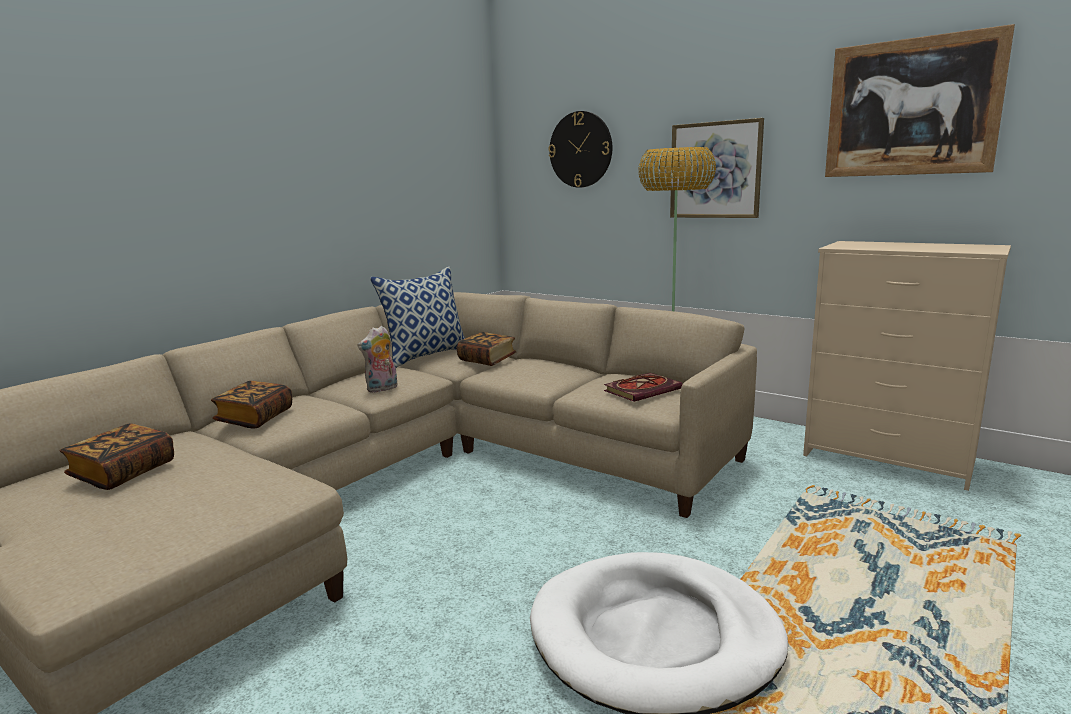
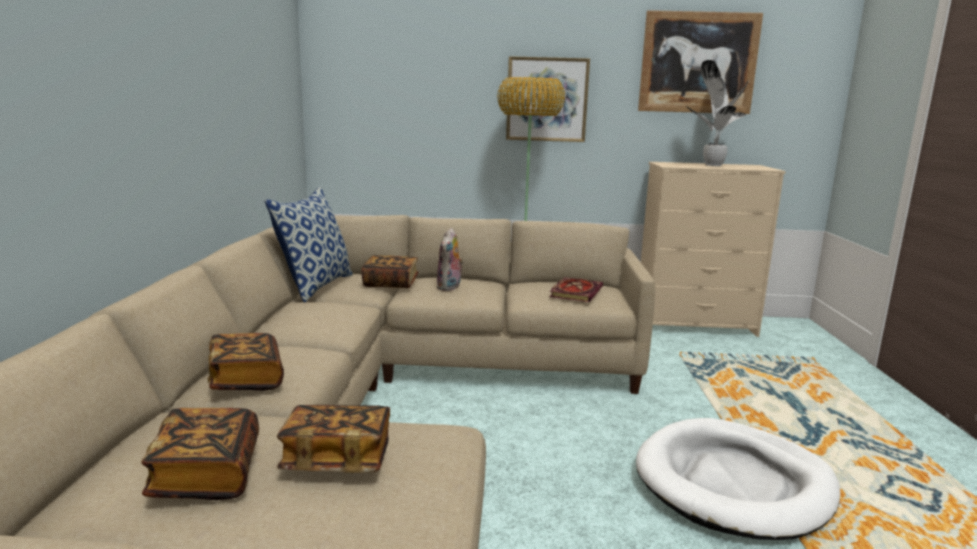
camera: 35 degrees left, 0 degrees up
plush toy [358,326,398,393] -> plush toy moved to [437,228,464,291]
wall clock [548,111,612,188] -> none
none -> book [277,405,390,473]
none -> potted plant [686,60,749,166]

